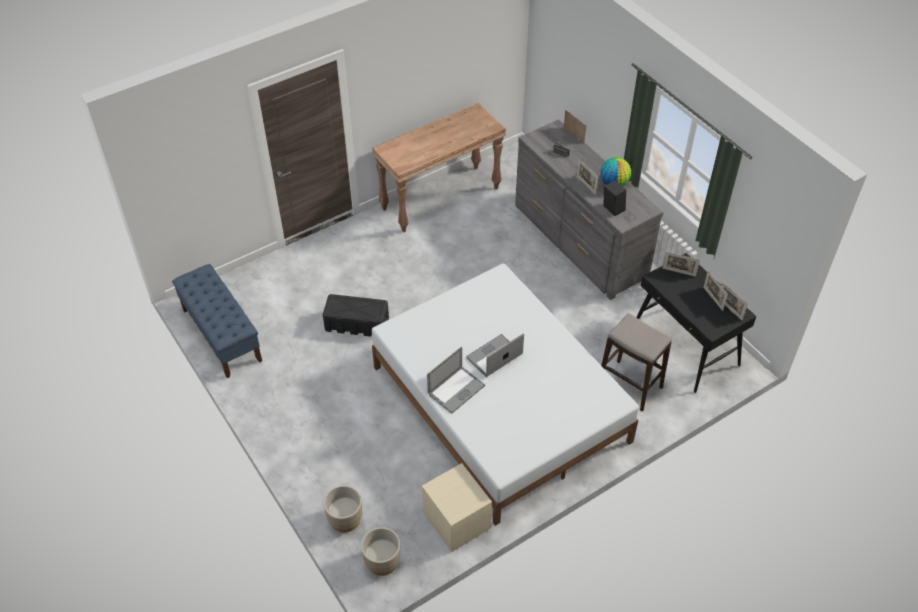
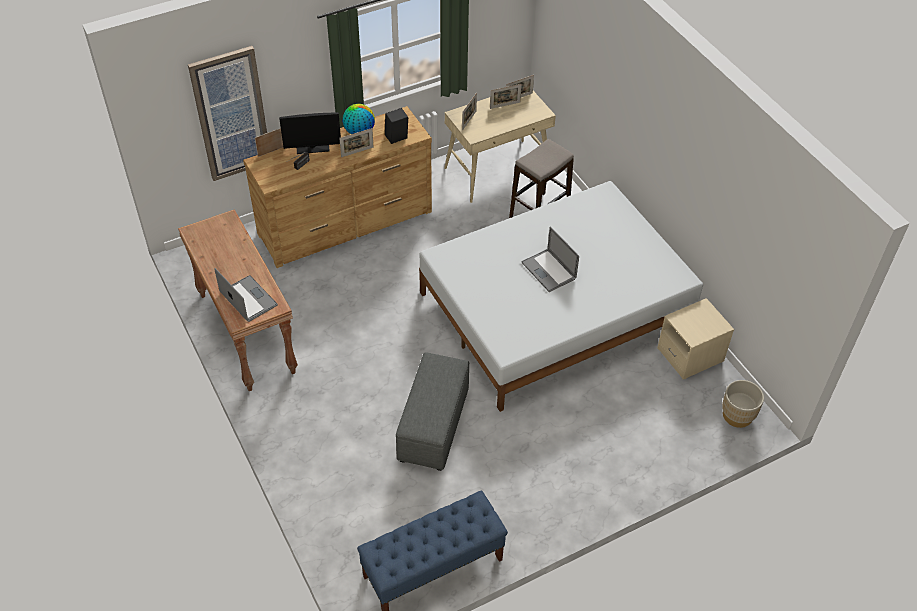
camera: 85 degrees left, 0 degrees up
black storage box [323,294,389,337] -> grey ottoman [396,352,469,471]
beige planter [324,485,362,533] -> none
laptop [427,347,485,414] -> laptop moved to [214,268,278,322]
grey dresser [515,119,663,300] -> brown dresser [243,106,432,268]
black desk [636,253,756,393] -> beige desk [444,91,556,203]
none -> picture [188,46,267,181]
none -> monitor [279,112,341,154]

